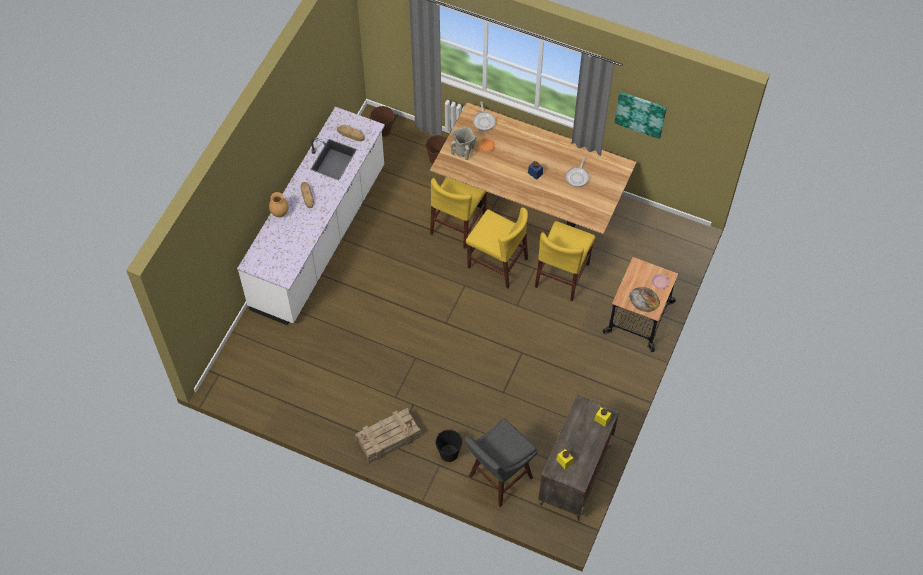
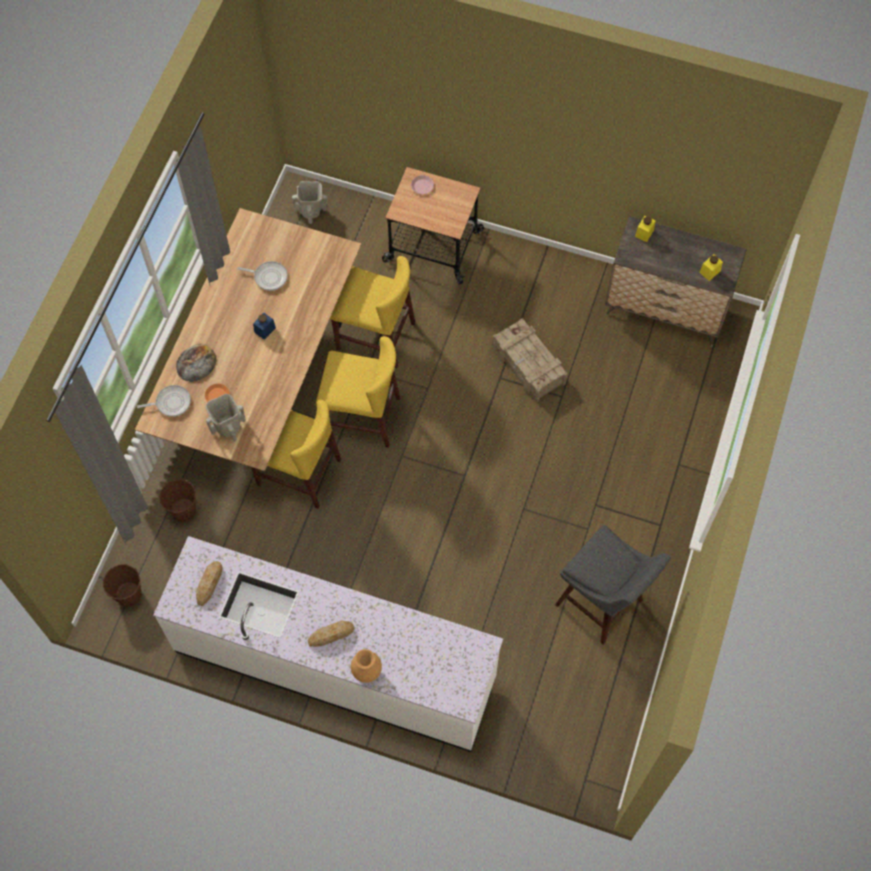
camera: 95 degrees left, 5 degrees up
crate [355,408,421,464] -> crate moved to [492,318,567,402]
black bucket [436,429,463,462] -> none
grey stool [465,418,537,507] -> grey stool moved to [555,525,671,645]
yellow chair [466,208,528,288] -> yellow chair turned 75 degrees clockwise [316,336,400,448]
picture [615,91,667,139] -> none
bread [629,287,660,312] -> bread moved to [176,344,217,382]
none -> beige vase [292,181,328,224]

